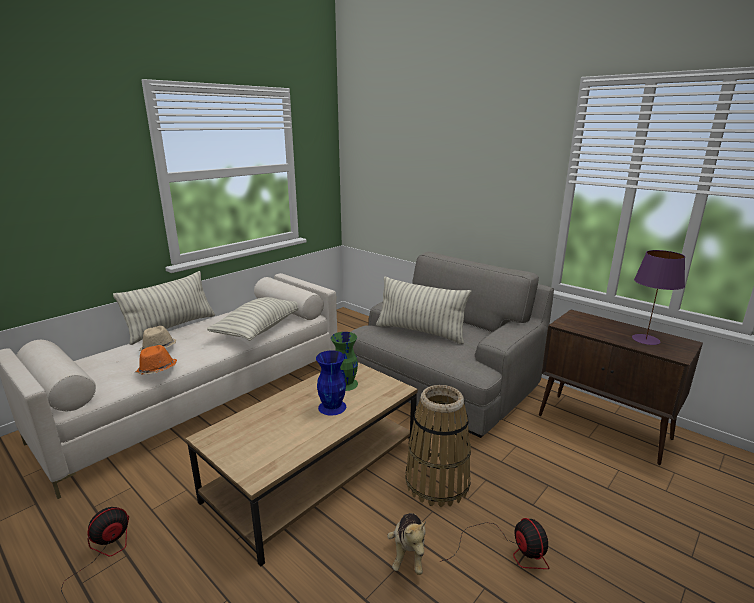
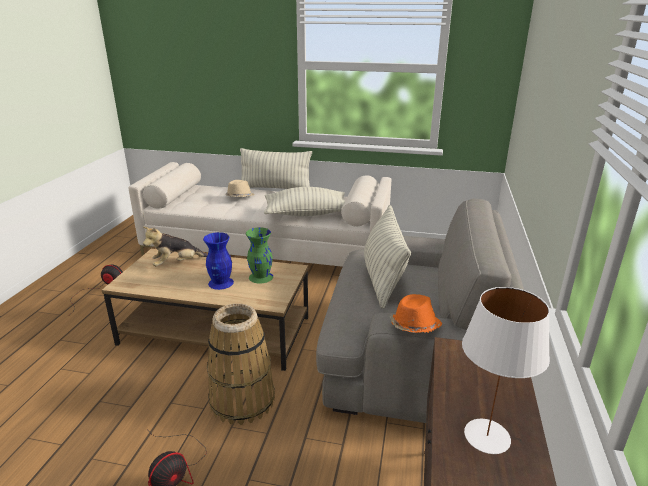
camera: 60 degrees right, 5 degrees up
orange hat [136,345,177,374] -> orange hat moved to [390,294,442,333]
plush toy [387,513,426,575] -> plush toy moved to [143,227,207,266]
purple table lamp [632,250,685,345] -> white table lamp [462,287,550,454]

